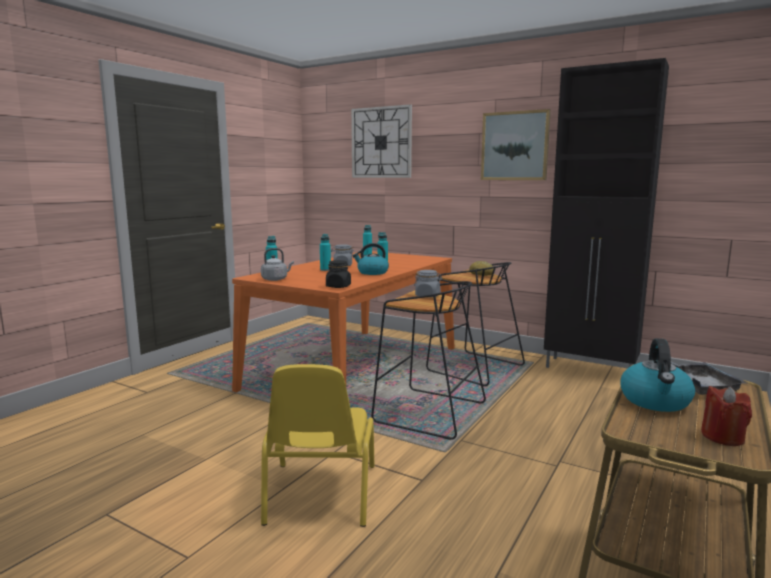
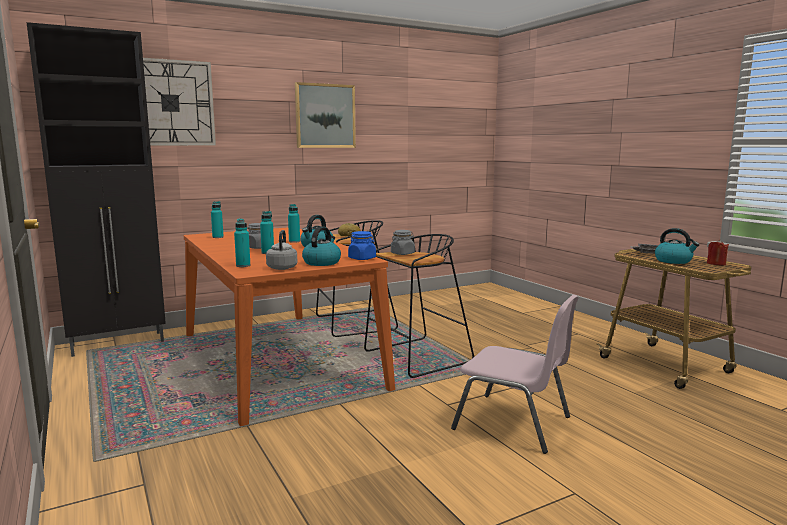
camera: 60 degrees left, 0 degrees up
yellow chair [261,364,374,527] -> pink chair [451,294,579,454]
black jar [326,260,351,288] -> blue jar [348,231,376,260]
black cabinet [544,58,669,368] -> black cabinet moved to [26,22,166,357]
none -> kettle [302,226,341,266]

